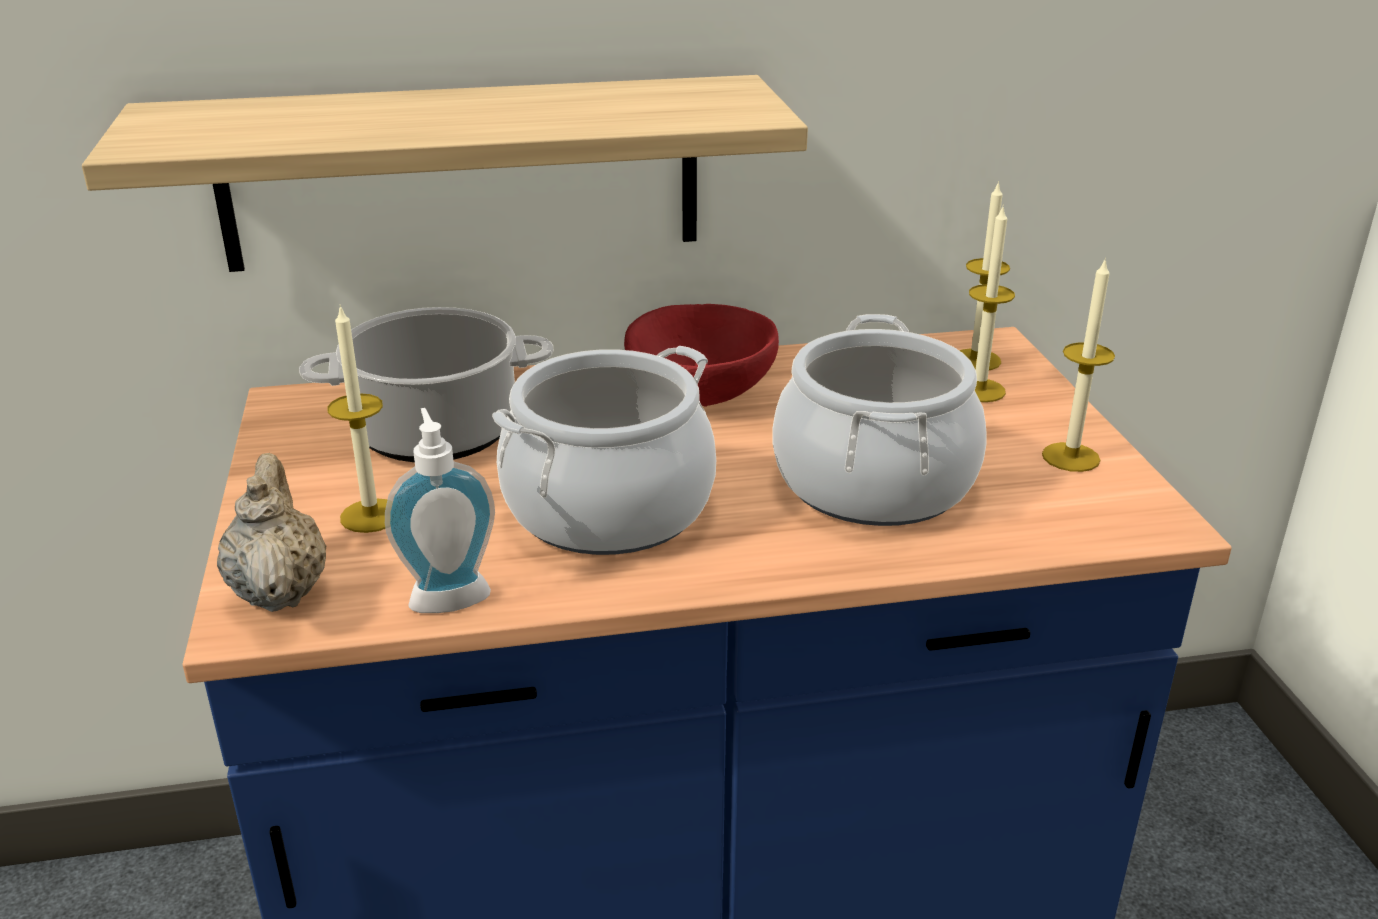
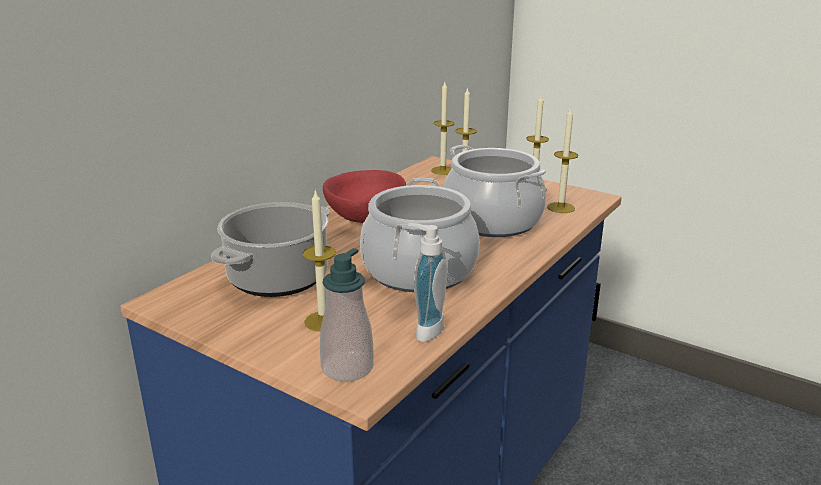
camera: 45 degrees left, 5 degrees down
shelf [82,75,808,272] -> none
beige teapot [217,453,326,612] -> soap dispenser [320,248,374,382]
none -> candle [547,108,578,213]

